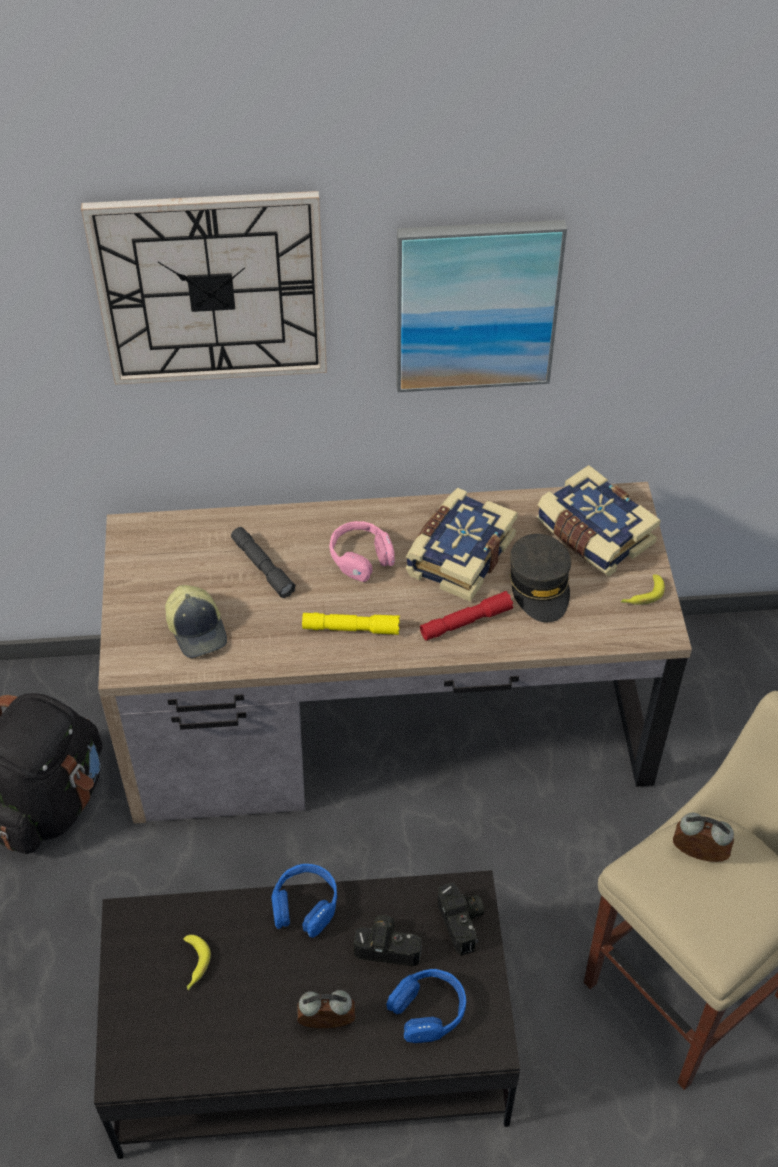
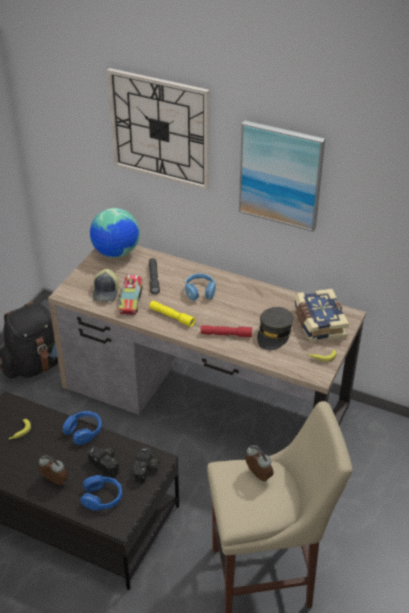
camera: 30 degrees right, 10 degrees down
pink headphones [329,521,395,582] -> blue headphones [185,273,216,301]
book [406,488,518,602] -> none
none -> globe [90,208,140,258]
none -> toy truck [119,274,143,316]

